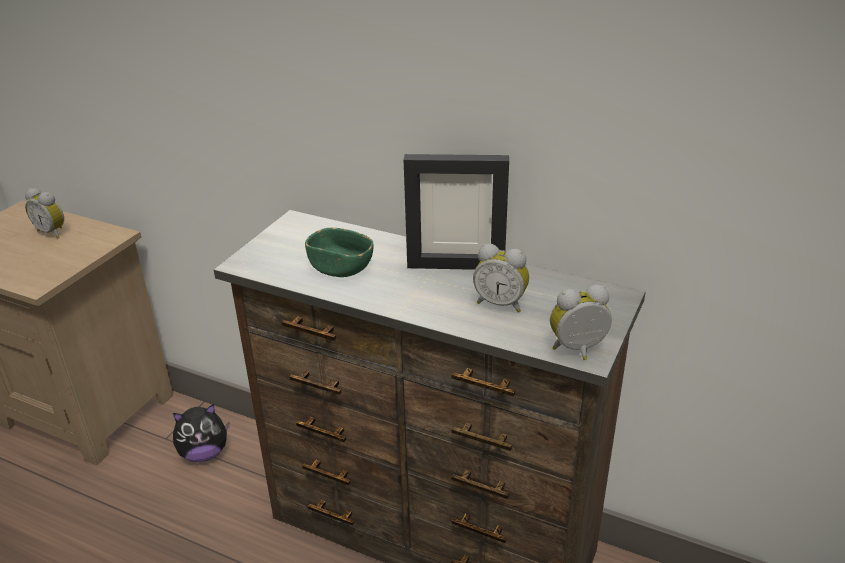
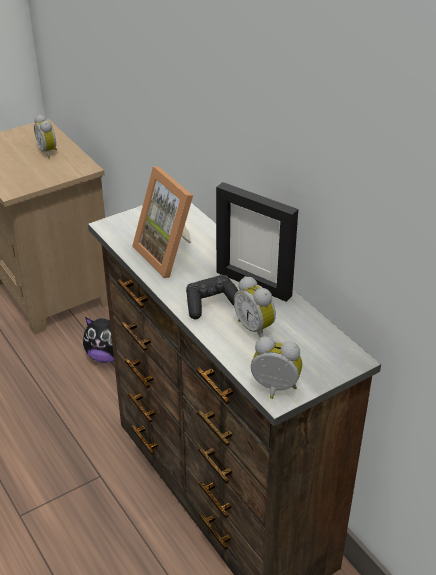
camera: 30 degrees right, 5 degrees up
green bowl [305,228,373,277] -> picture frame [132,167,193,278]
none -> black game controller [186,275,239,319]

